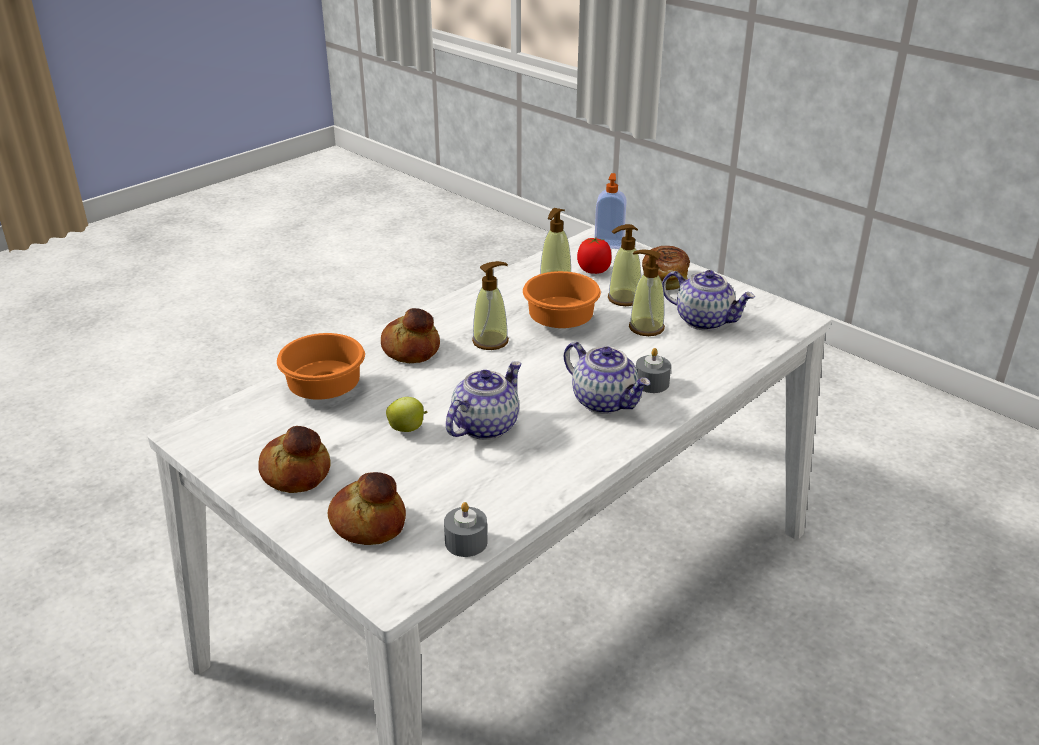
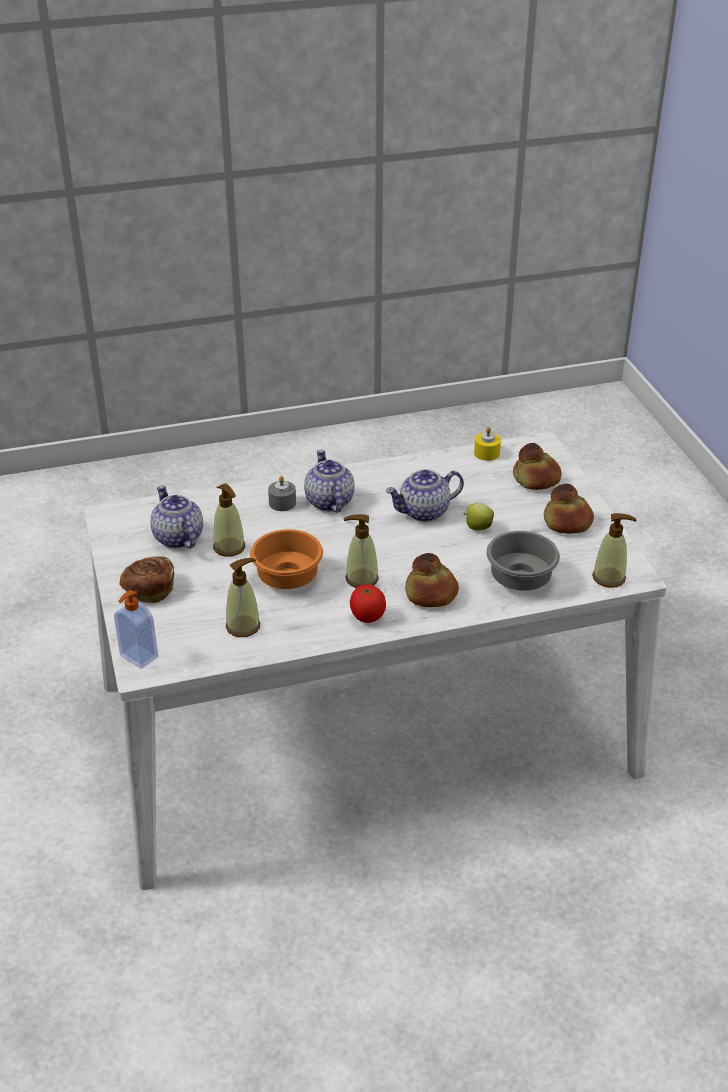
camera: 150 degrees left, 5 degrees up
orange bowl [277,333,365,400] -> grey bowl [486,531,560,591]
grey candle [444,502,488,557] -> yellow candle [474,427,501,461]
tomato [577,237,611,274] -> tomato moved to [350,584,386,623]
soap dispenser [608,224,641,306] -> soap dispenser moved to [592,513,636,588]

